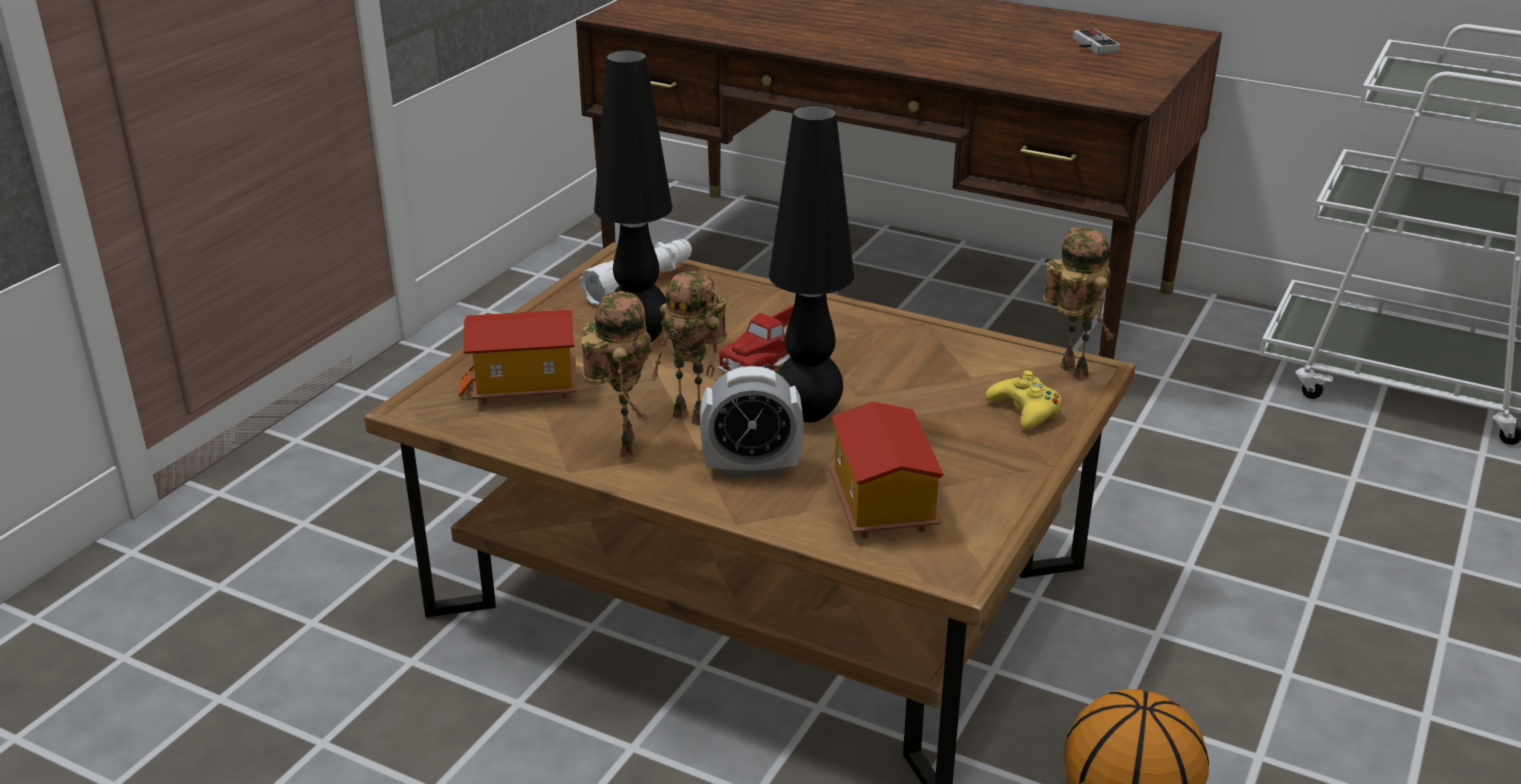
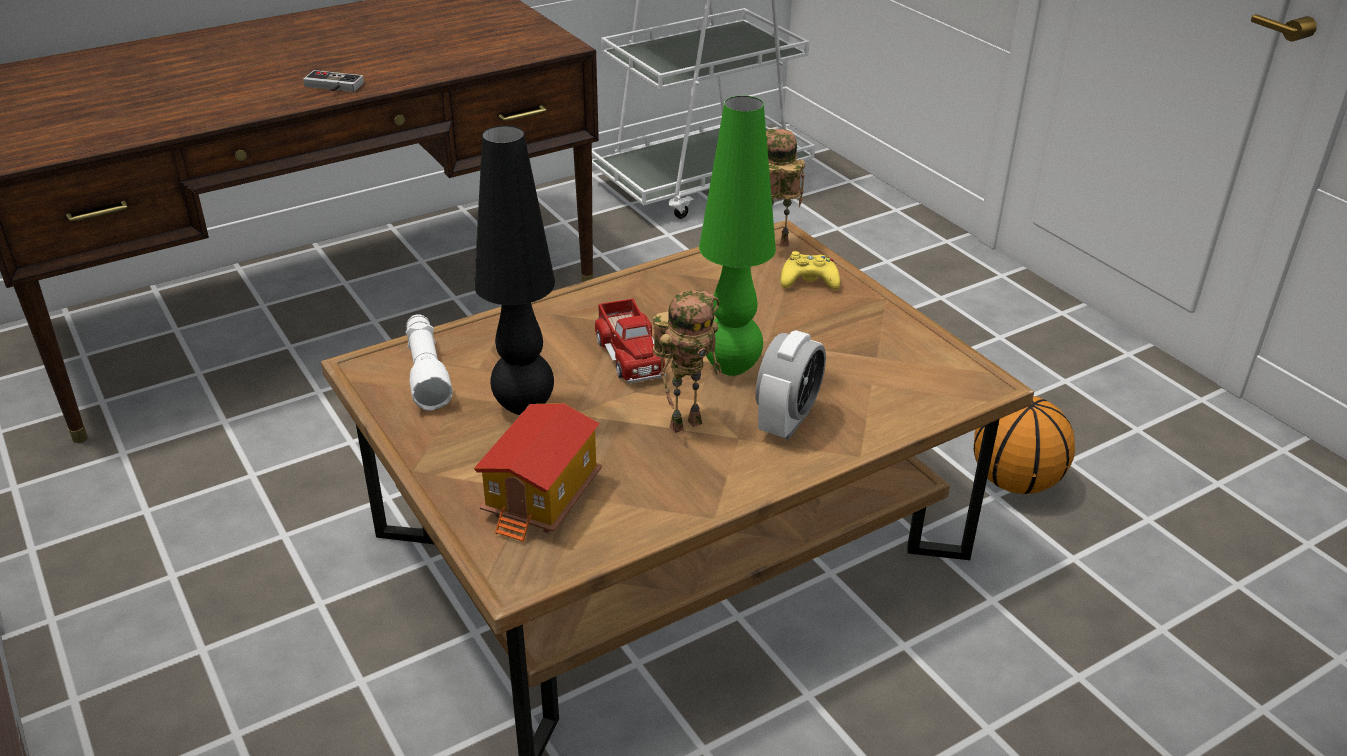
camera: 60 degrees left, 5 degrees up
toy robot [581,291,652,457] -> none
black table lamp [769,105,854,423] -> green table lamp [699,96,776,376]
toy house [829,401,944,538] -> none
game controller [1073,29,1120,55] -> game controller moved to [303,70,364,92]

